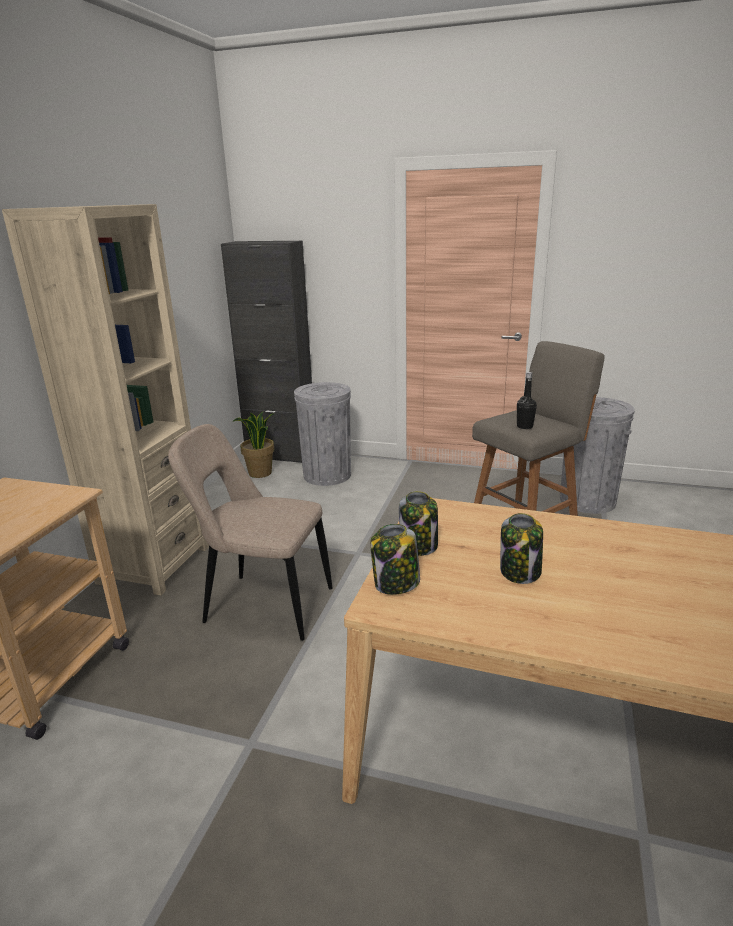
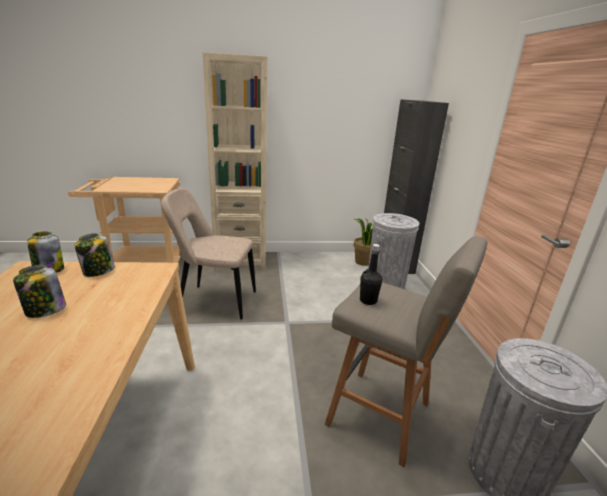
camera: 65 degrees right, 0 degrees up
beige chair [168,424,332,641] -> beige chair turned 75 degrees counterclockwise [161,188,256,319]

